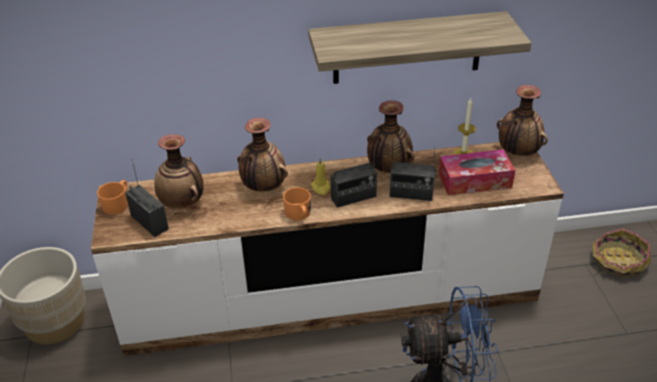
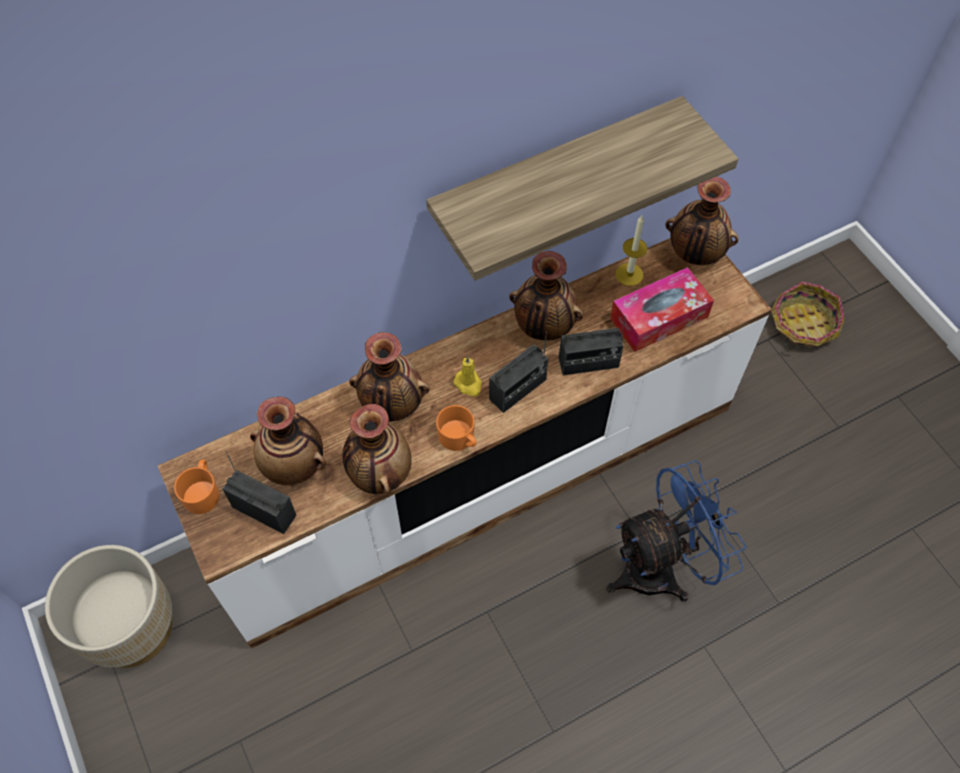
camera: 20 degrees left, 20 degrees up
none -> vase [343,404,412,494]

